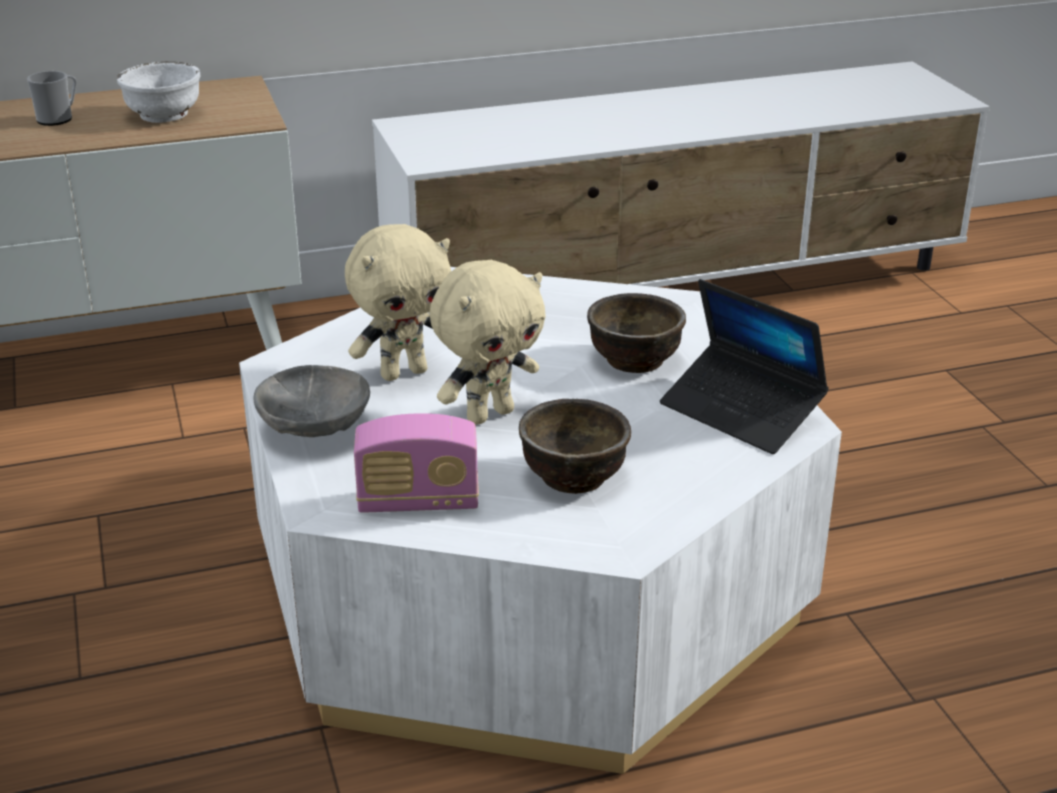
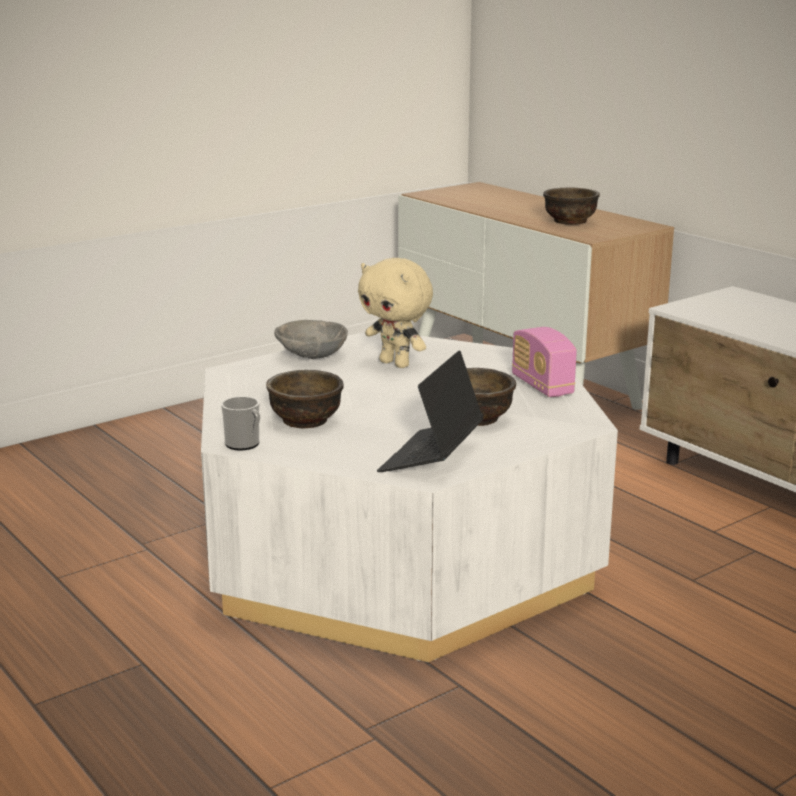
camera: 70 degrees right, 10 degrees down
mug [27,71,77,126] -> mug moved to [221,396,260,450]
white bowl [117,62,200,123] -> brown bowl [543,188,600,225]
radio [354,413,479,513] -> radio moved to [512,327,577,397]
beige plush toy [430,260,546,425] -> none

